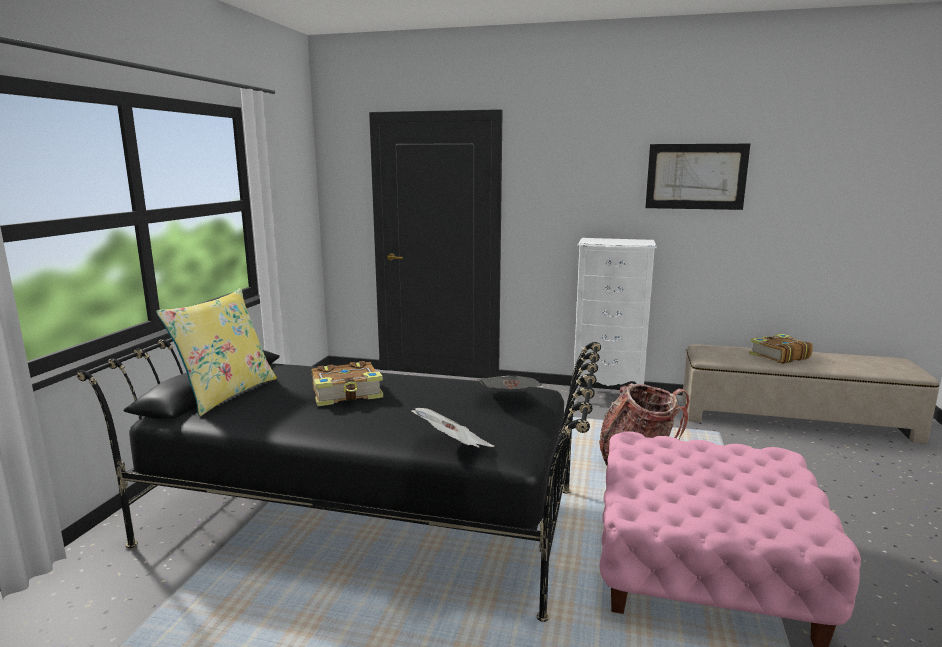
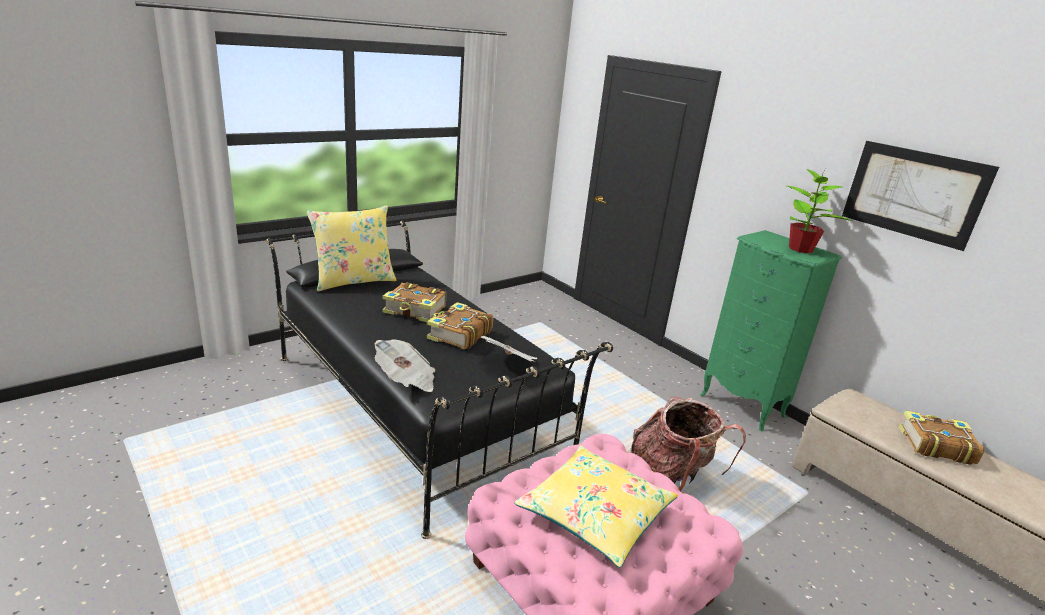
camera: 35 degrees right, 10 degrees up
white dresser [574,238,657,402] -> green dresser [700,230,842,431]
none -> book [427,302,493,350]
none -> yellow pillow [514,446,678,568]
none -> potted plant [787,169,852,253]

